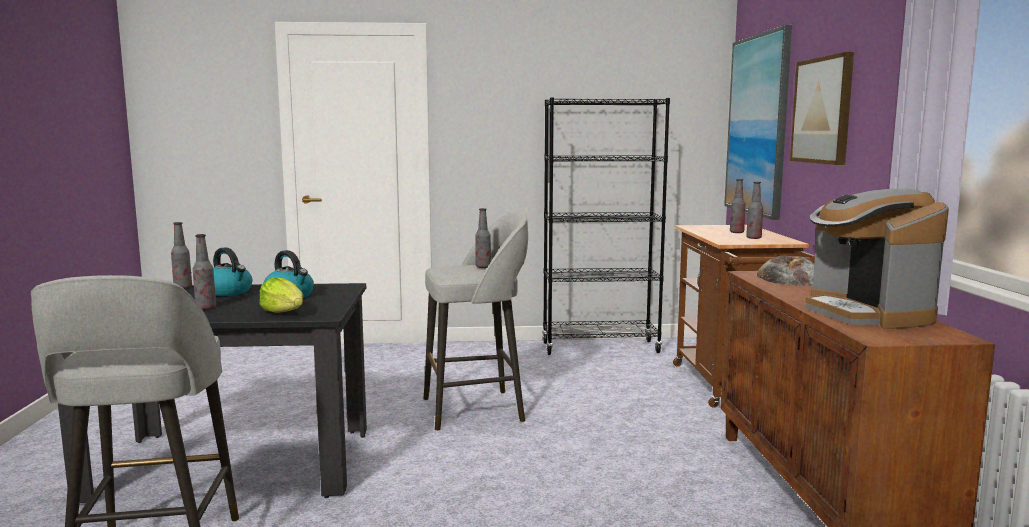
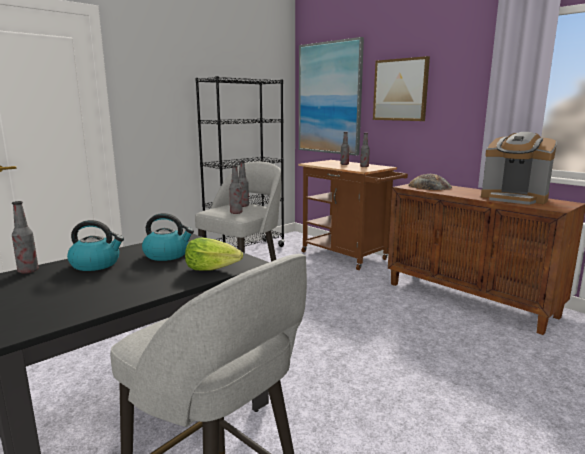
camera: 40 degrees left, 5 degrees up
bottle [193,234,216,310] -> bottle moved to [229,165,243,214]

